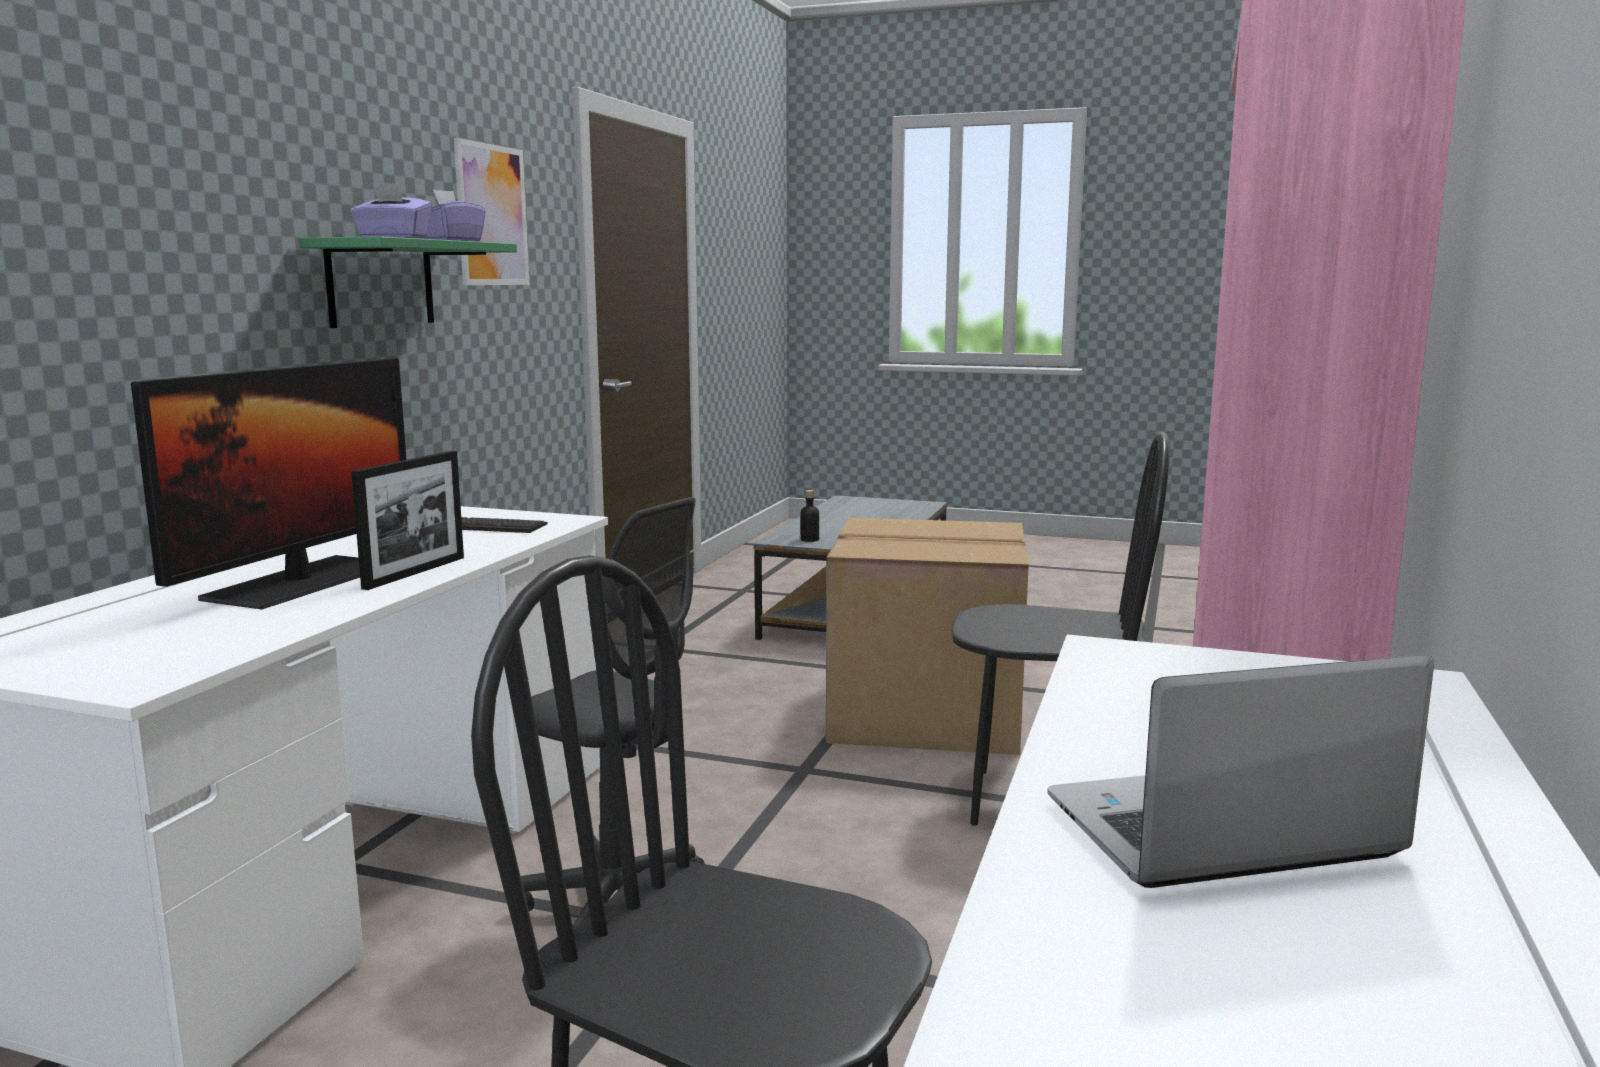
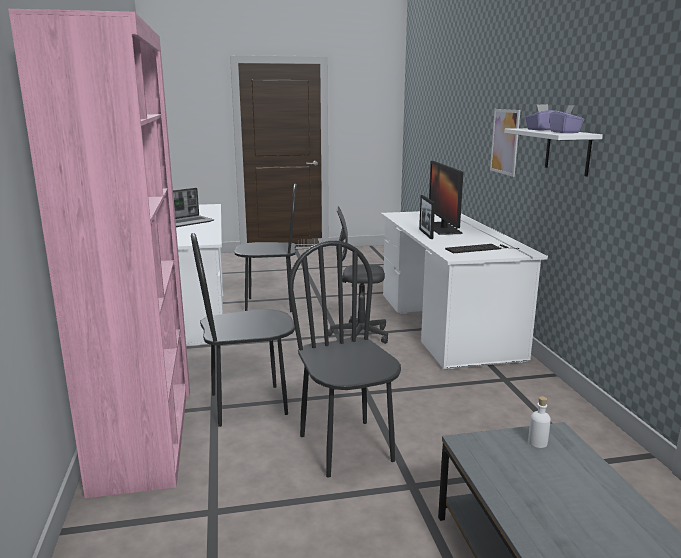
camera: 150 degrees right, 5 degrees up
green shelf [299,236,517,328] -> white shelf [504,128,603,177]
picture [454,138,529,285] -> picture moved to [490,109,521,177]
black bottle [800,490,819,542] -> white bottle [528,396,551,448]
cardboard box [826,518,1029,755] -> black chair [288,240,401,478]

